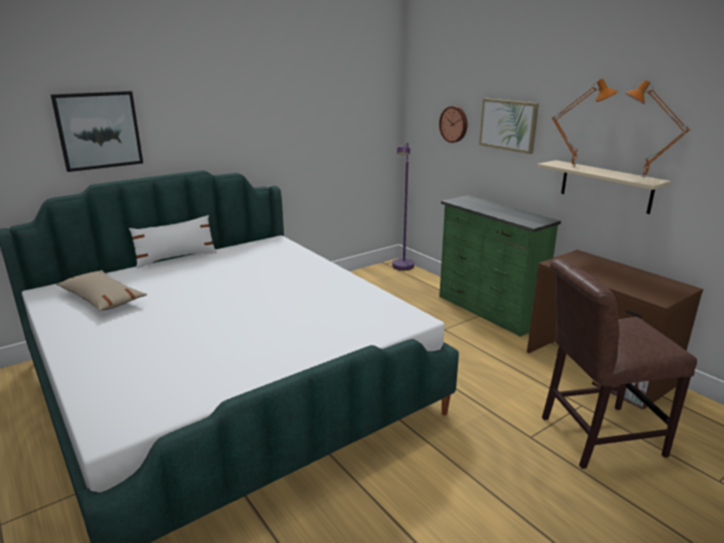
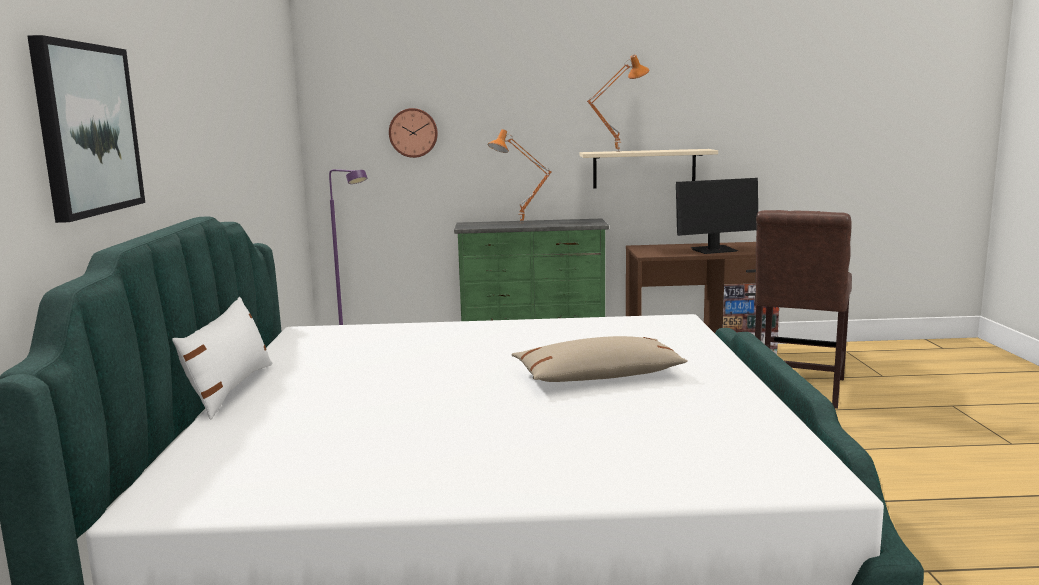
camera: 55 degrees left, 10 degrees down
beige pillow [56,270,147,311] -> beige pillow moved to [511,336,688,382]
picture [479,98,539,154] -> none
orange table lamp [625,80,690,177] -> orange table lamp moved to [488,129,552,223]
none -> monitor [676,178,758,254]

